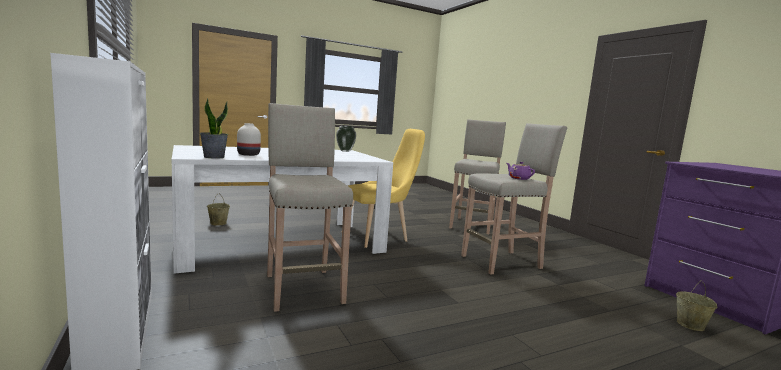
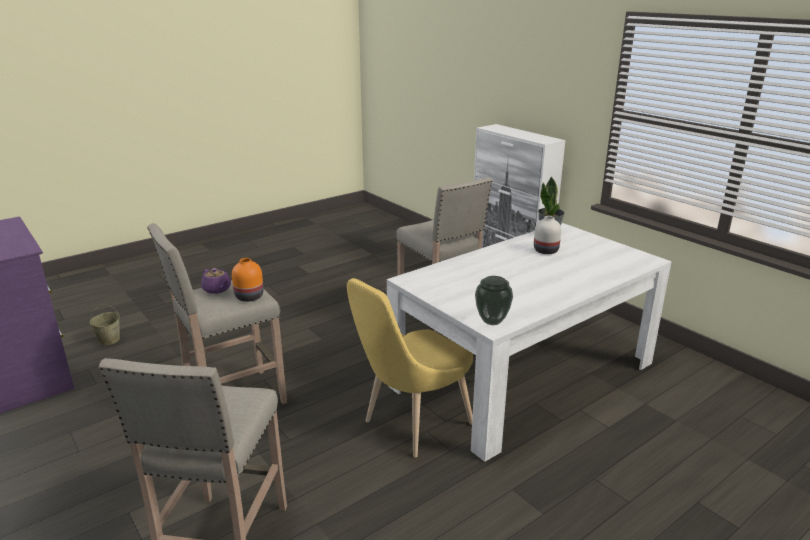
camera: 170 degrees right, 15 degrees up
beige bucket [207,193,230,225] -> none
none -> orange vase [232,258,264,302]

